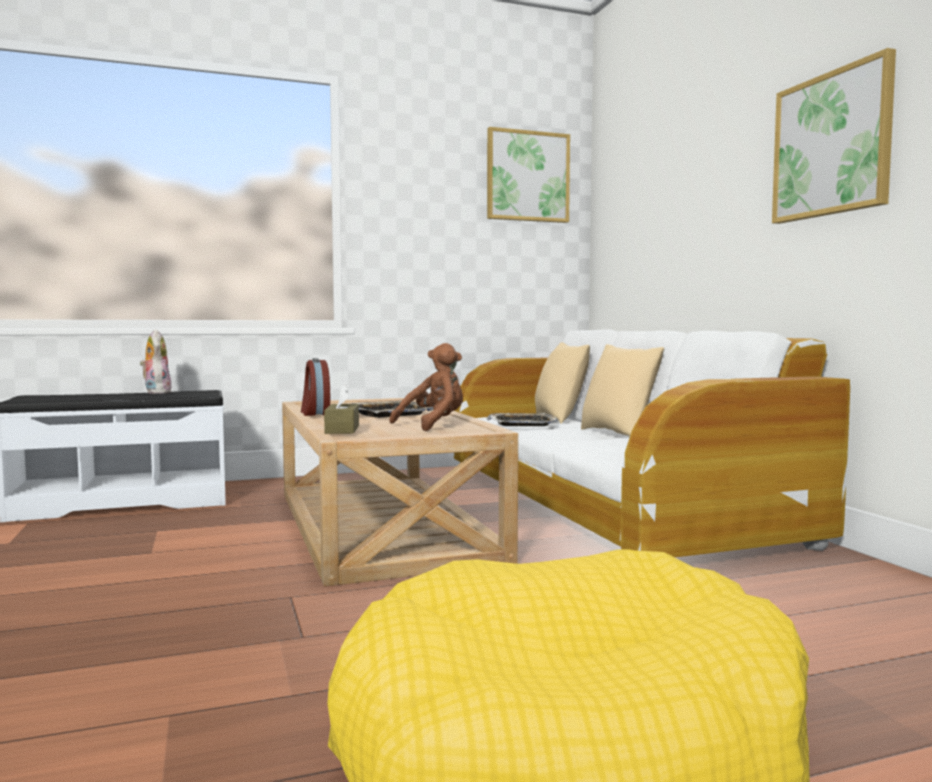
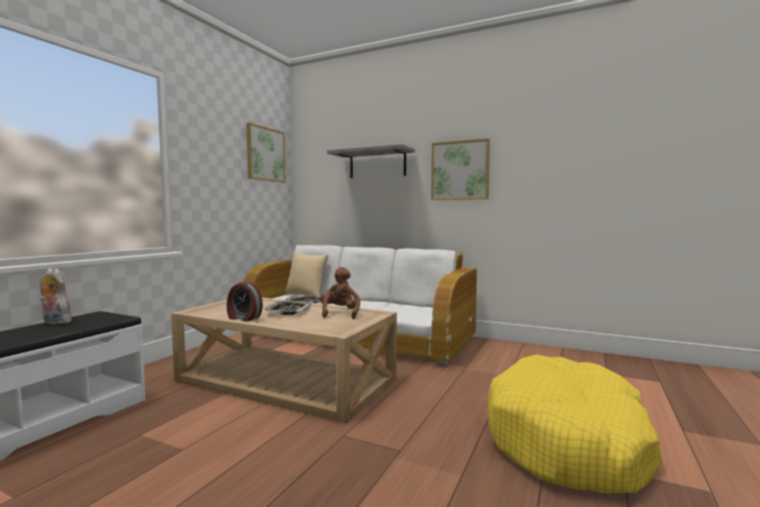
camera: 45 degrees left, 0 degrees up
brown tissue box [324,385,359,434] -> none
beige pillow [581,344,664,437] -> none
none -> grey shelf [327,144,415,178]

